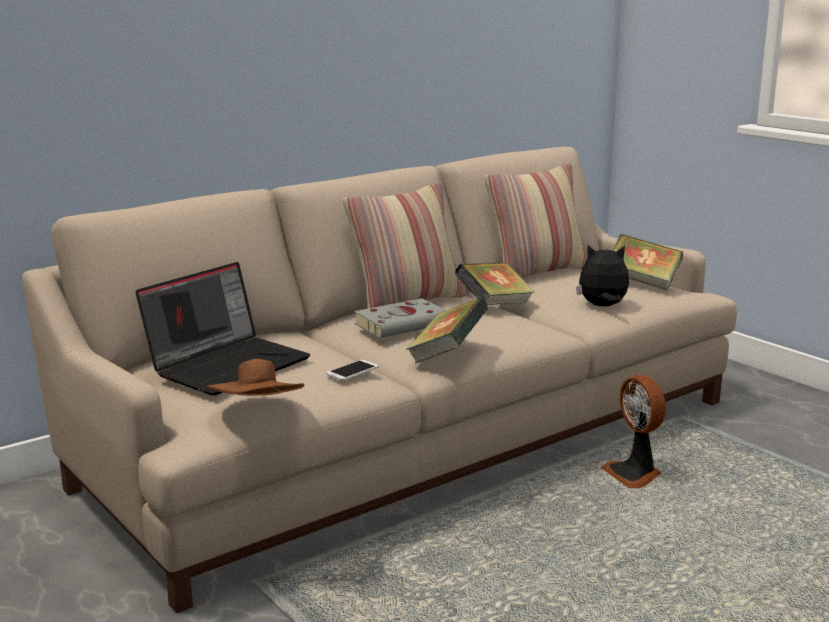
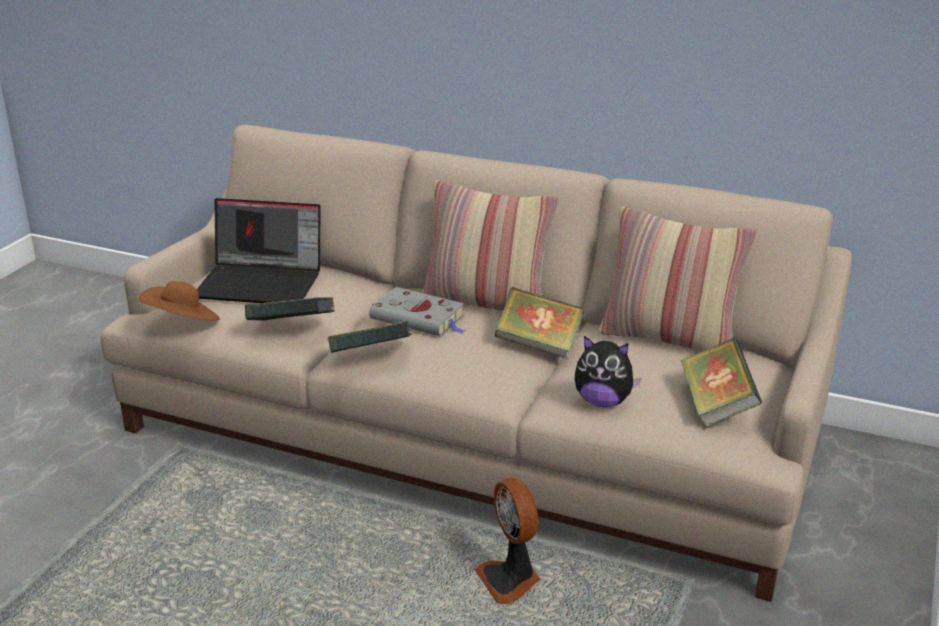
camera: 60 degrees right, 10 degrees up
phone [326,359,379,381] -> book [245,297,335,321]
plush toy [576,245,629,307] -> plush toy turned 135 degrees clockwise [575,336,642,407]
fan [600,375,666,488] -> fan turned 60 degrees counterclockwise [474,478,541,604]

